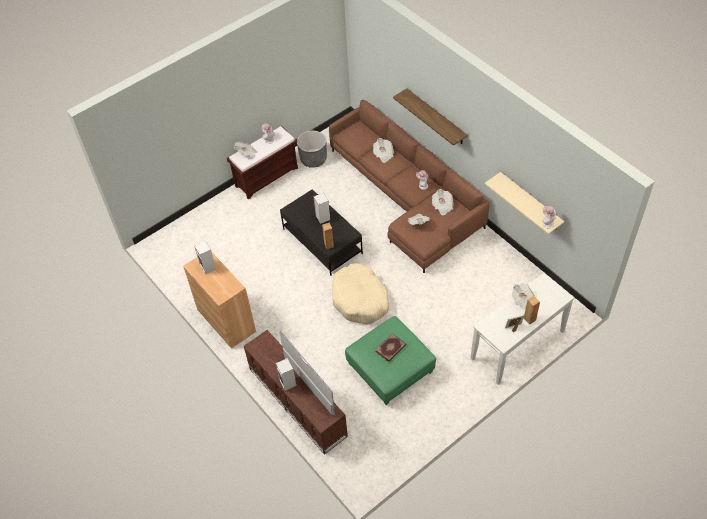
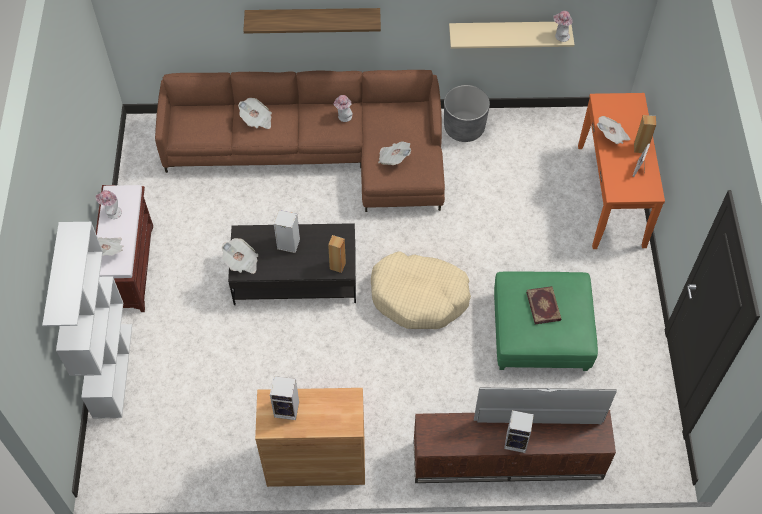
camera: 55 degrees left, 5 degrees up
grey planter [297,131,327,168] -> grey planter moved to [444,85,490,142]
newspaper [432,189,453,216] -> newspaper moved to [222,238,258,274]
white console table [470,273,574,385] -> orange console table [578,93,665,249]
none -> white bookcase [42,222,132,419]

